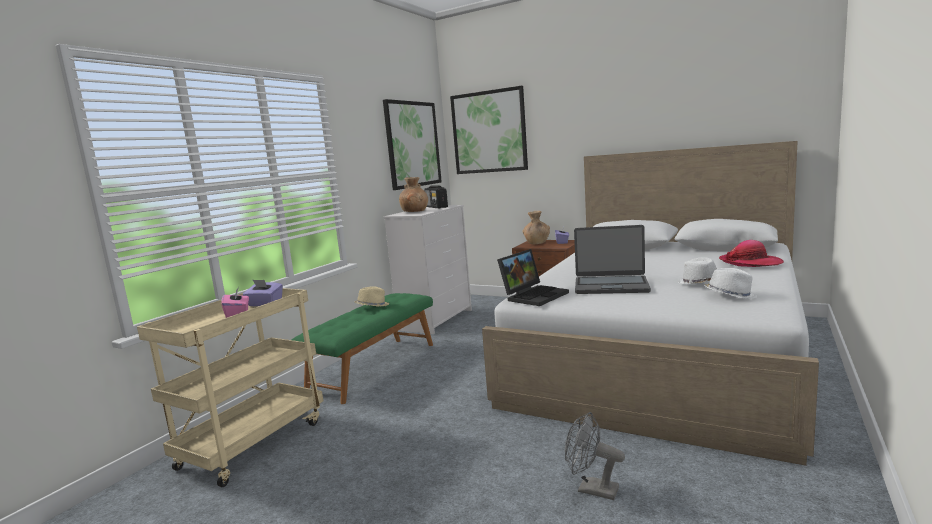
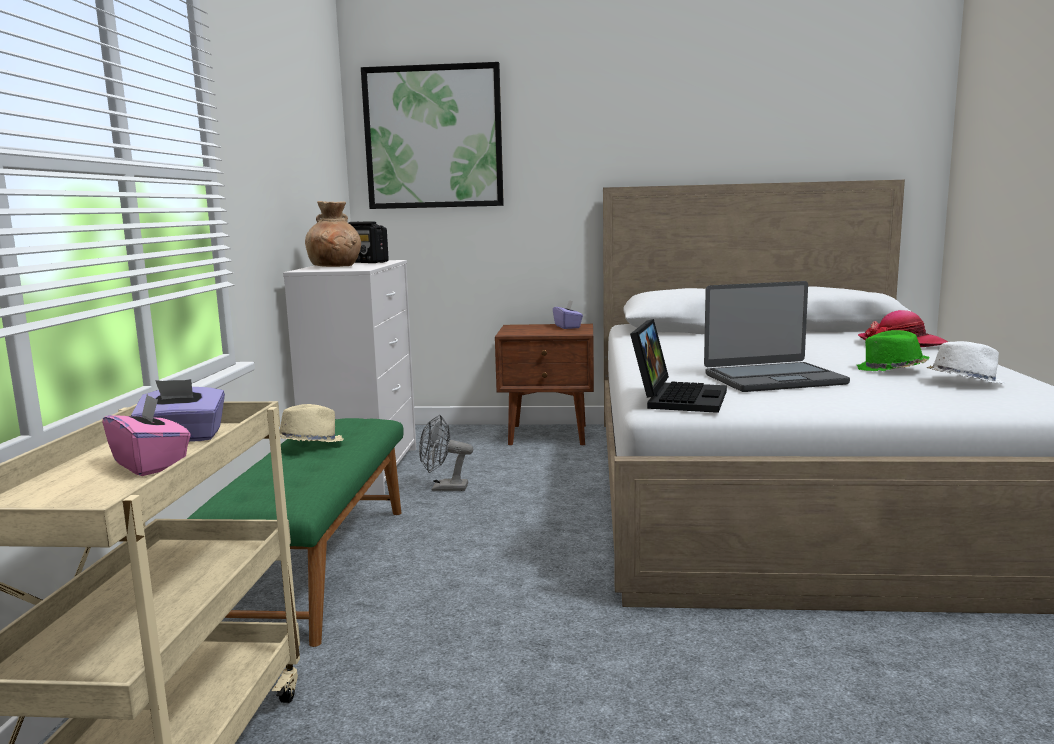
camera: 25 degrees left, 0 degrees up
picture [383,99,442,190] -> none
brown vase [523,211,550,244] -> none
grey fan [565,412,625,500] -> grey fan moved to [419,415,473,491]
white hat [678,257,717,285] -> green hat [857,330,930,371]

